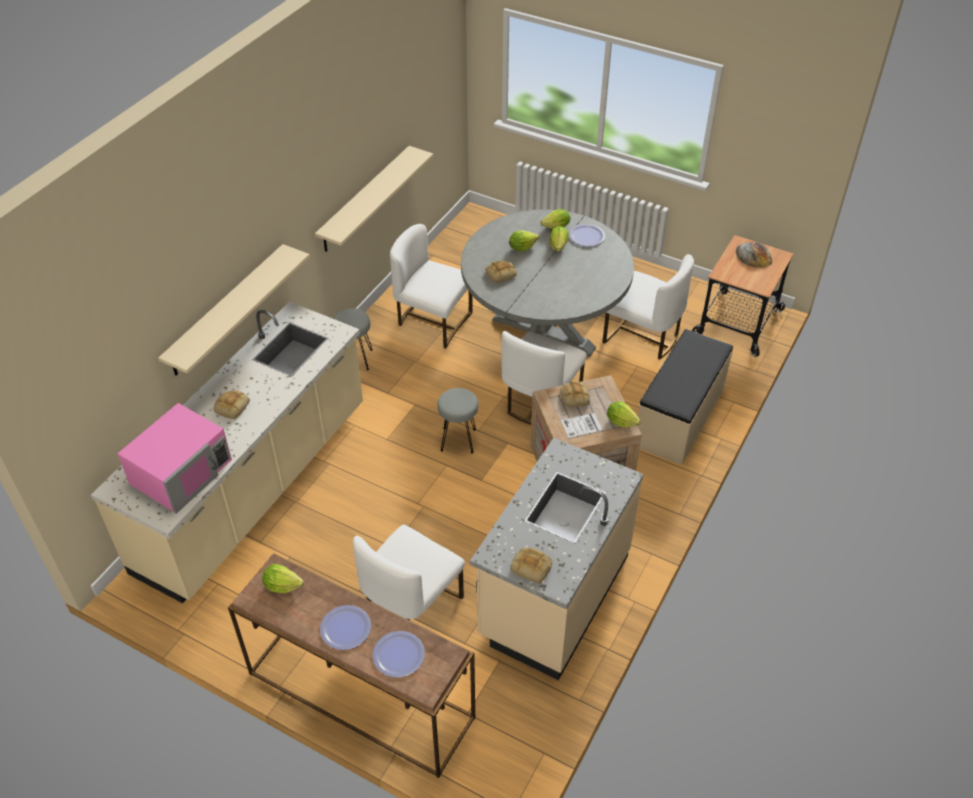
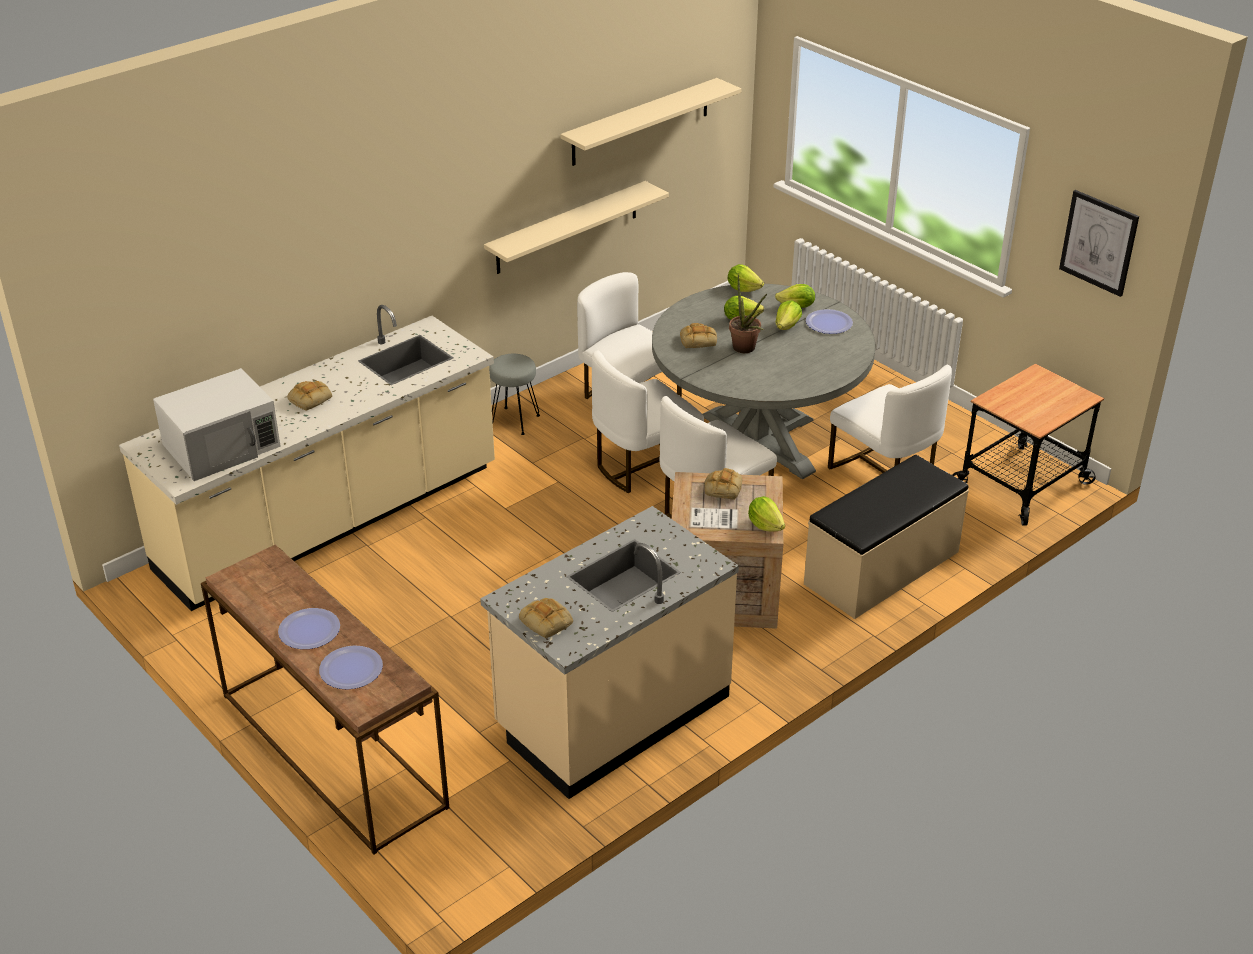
camera: 20 degrees right, 10 degrees down
pink microwave [117,403,232,514] -> white microwave [153,368,281,481]
beige shelf [158,244,310,376] -> beige shelf moved to [560,78,741,166]
lettuce [262,564,304,593] -> lettuce moved to [728,264,764,292]
white chair [353,524,465,621] -> white chair moved to [592,350,704,493]
grey stool [437,388,478,453] -> none
bread [736,242,772,268] -> none
none -> potted plant [729,273,767,353]
none -> picture [1059,190,1139,297]

